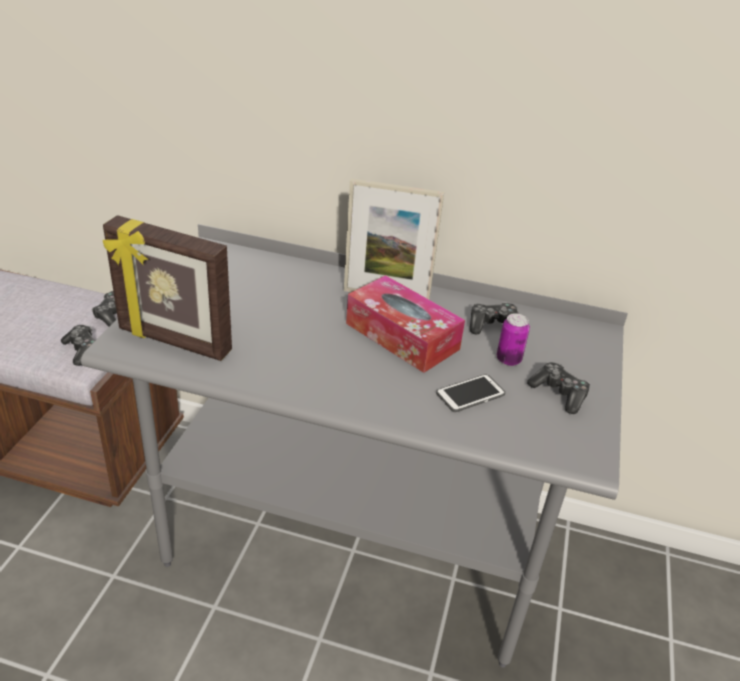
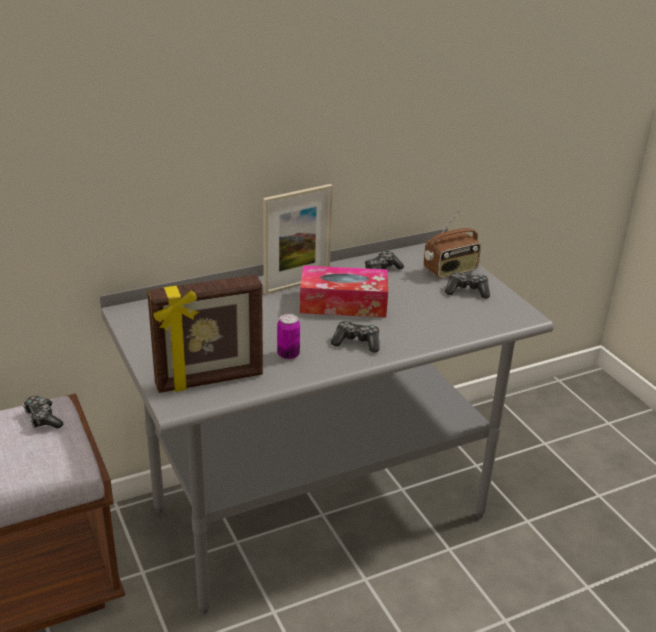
camera: 40 degrees left, 5 degrees down
game controller [61,325,96,366] -> game controller moved to [331,321,380,353]
phone [436,374,505,412] -> none
can [497,313,530,366] -> can moved to [277,314,300,360]
none -> radio [424,210,481,278]

